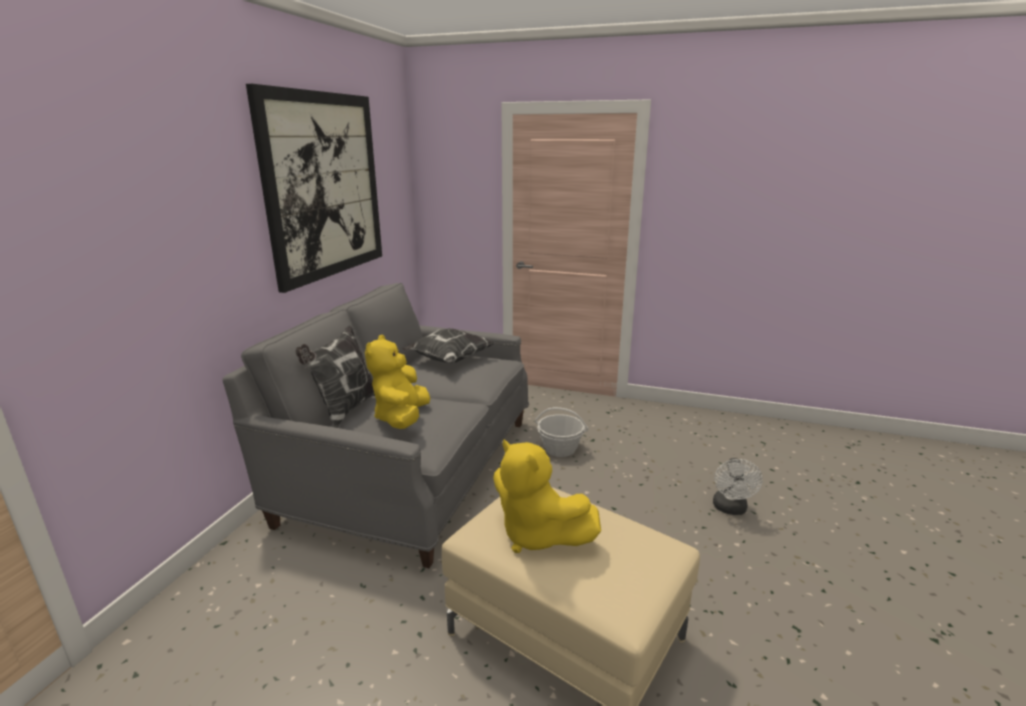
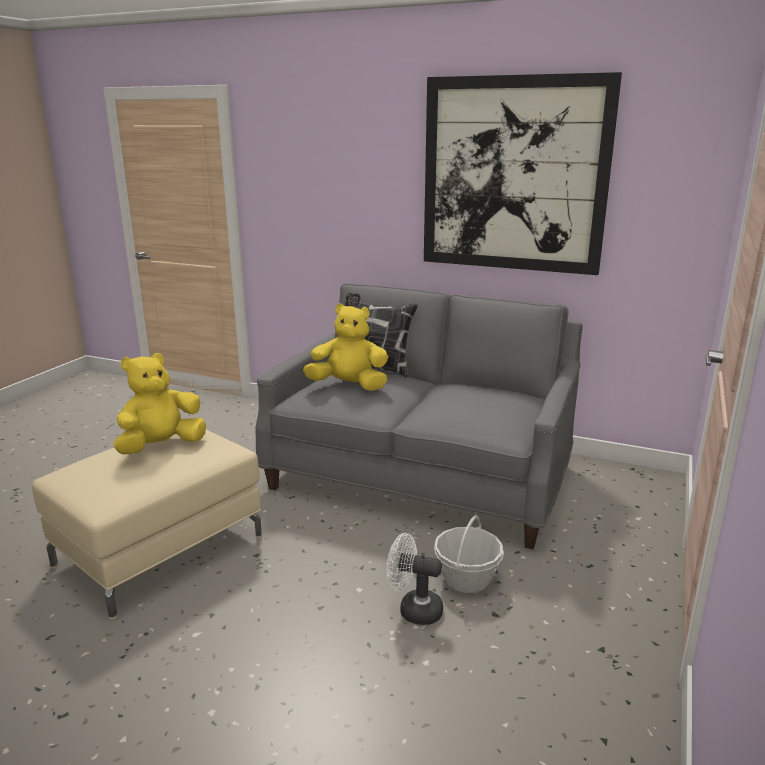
camera: 95 degrees right, 0 degrees up
pillow [403,328,495,363] -> none
white fan [713,458,763,515] -> white fan moved to [386,533,443,625]

